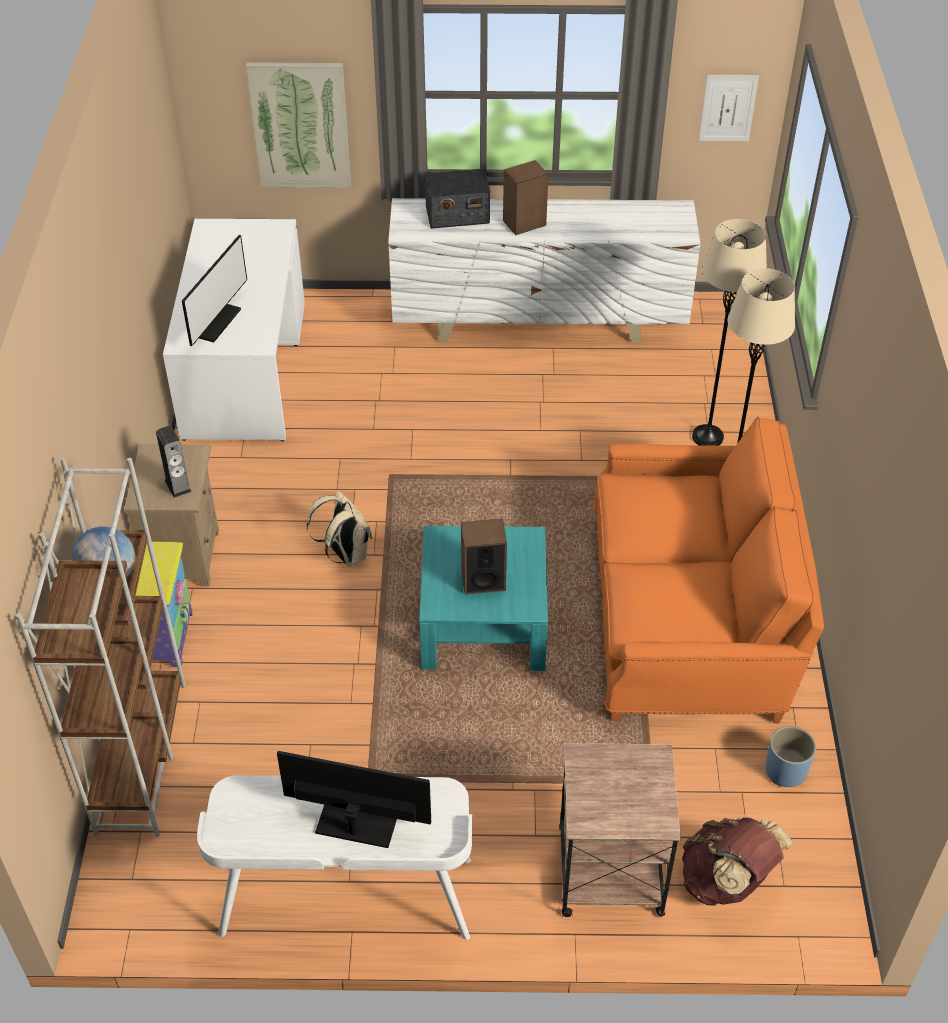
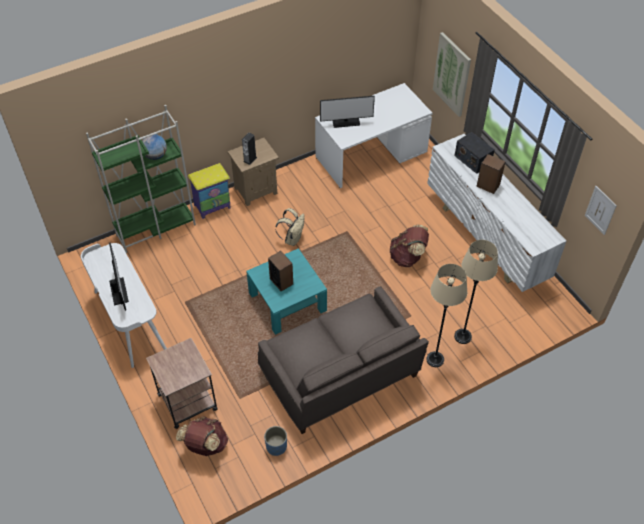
camera: 60 degrees right, 5 degrees up
brown bookcase [16,457,186,837] -> green bookcase [86,105,196,253]
orange sofa [593,416,824,723] -> grey sofa [258,286,429,434]
none -> brown backpack [389,224,429,267]

